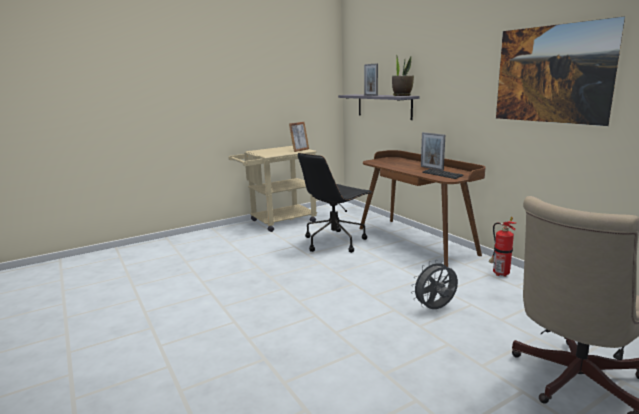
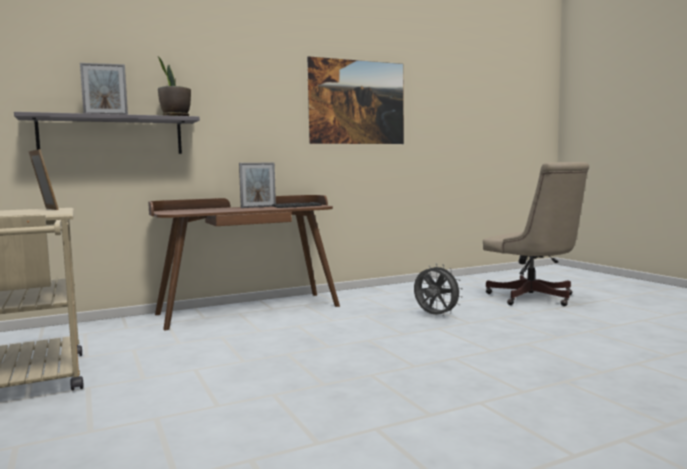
camera: 85 degrees left, 10 degrees down
black office chair [298,153,373,253] -> none
grey fan [411,260,458,309] -> grey fan turned 150 degrees clockwise [414,264,463,316]
fire extinguisher [489,217,516,277] -> none

